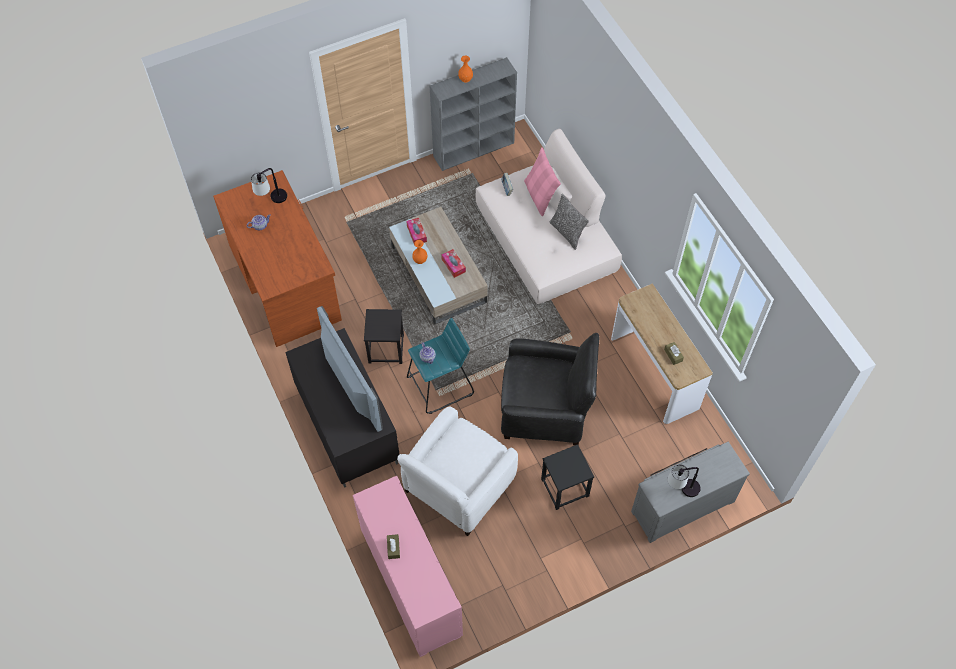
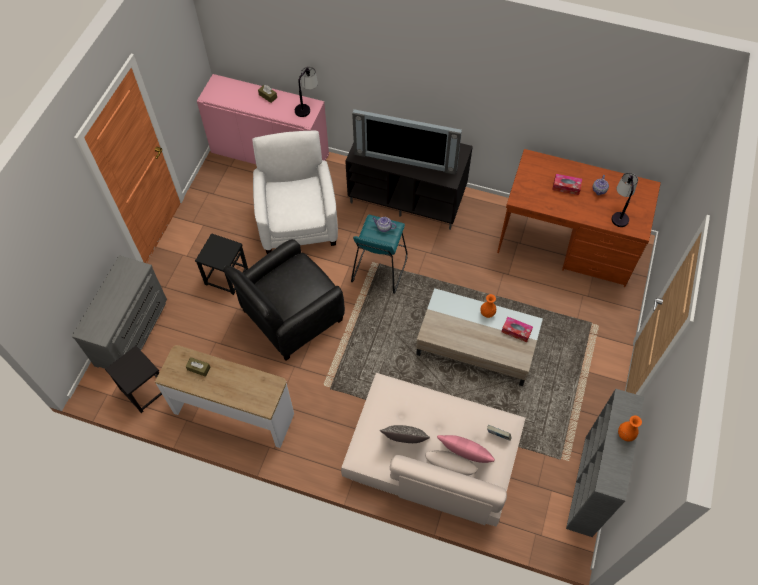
camera: 135 degrees right, 0 degrees up
black stool [364,309,404,364] -> black stool moved to [105,346,162,413]
tissue box [441,249,466,278] -> tissue box moved to [552,174,582,195]
table lamp [667,464,700,497] -> table lamp moved to [295,67,318,117]

